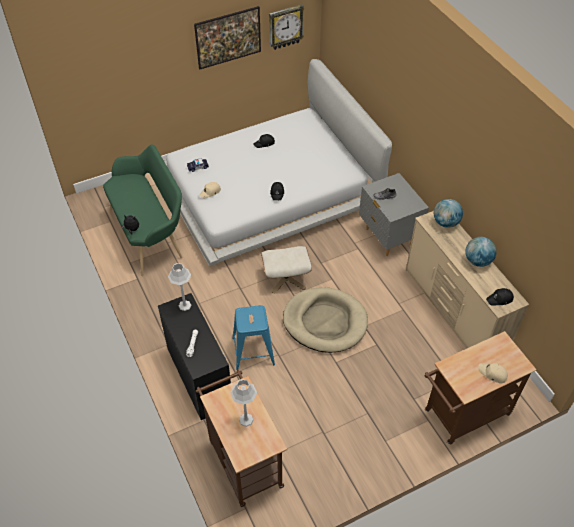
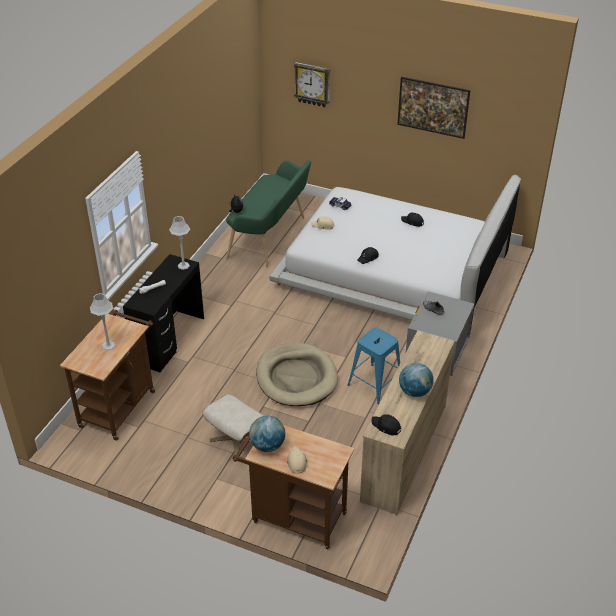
camera: 50 degrees right, 10 degrees down
blue stool [232,305,275,370] -> blue stool moved to [348,327,400,404]
beige ottoman [261,246,312,294] -> beige ottoman moved to [202,394,263,455]
wall clock [269,4,304,50] -> wall clock moved to [294,62,330,107]
globe [434,199,463,228] -> globe moved to [249,416,285,452]

